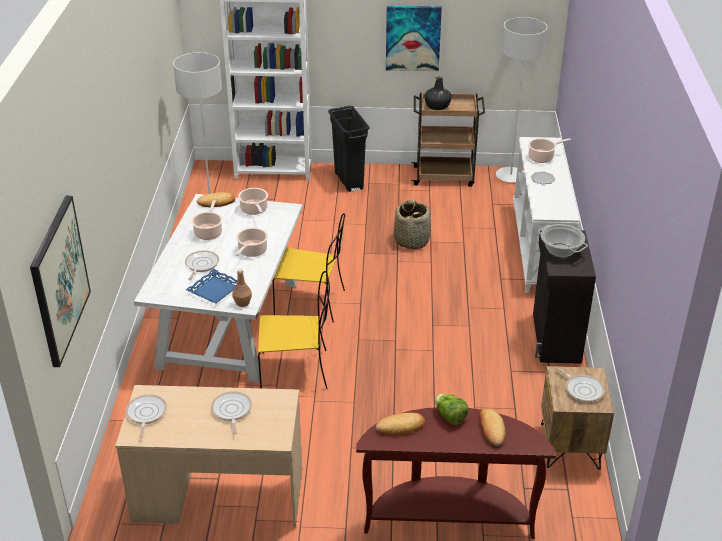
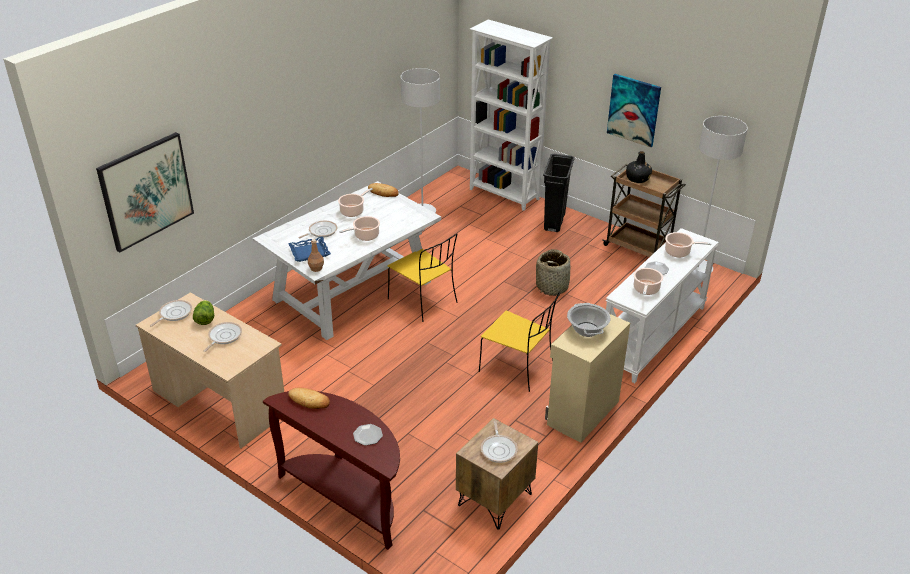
camera: 35 degrees right, 0 degrees up
cooking pot [238,188,268,215] -> cooking pot moved to [634,268,663,295]
yellow chair [258,271,330,389] -> yellow chair moved to [479,292,561,392]
lettuce [435,394,469,425] -> lettuce moved to [193,300,214,325]
bread [479,409,506,446] -> plate [353,424,383,446]
black cabinet [533,229,596,364] -> beige cabinet [545,314,630,443]

